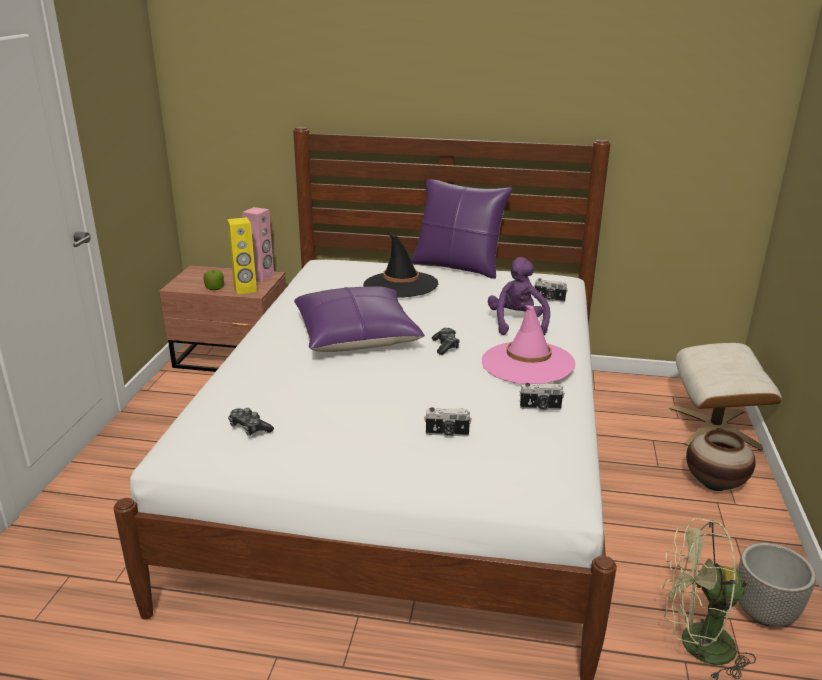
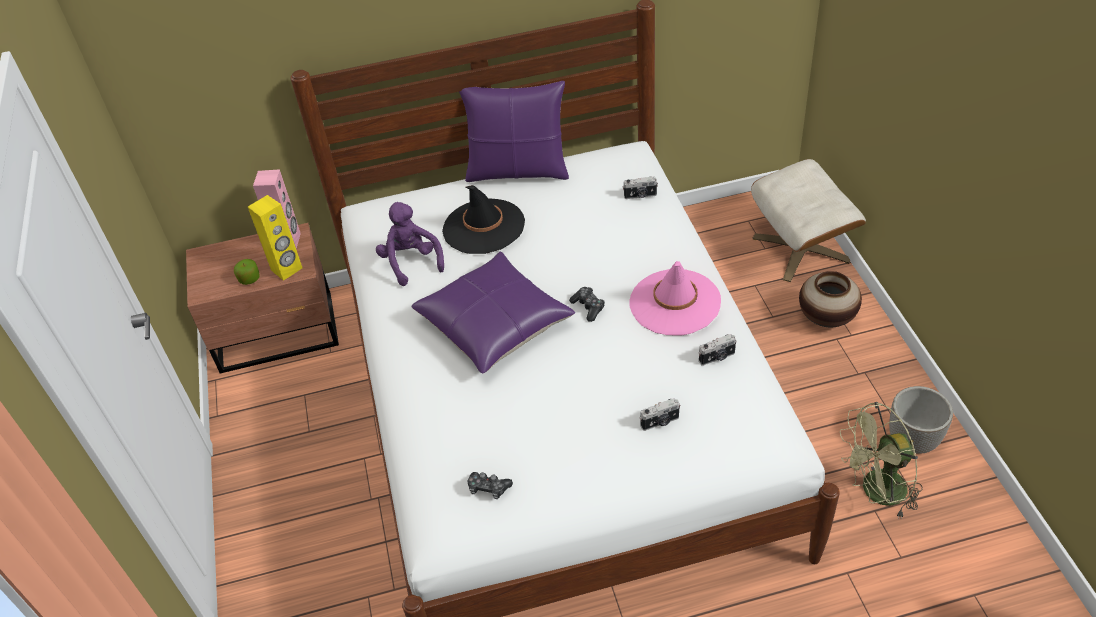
camera: 20 degrees left, 20 degrees up
purple plush toy [488,257,550,336] -> purple plush toy moved to [376,202,444,286]

